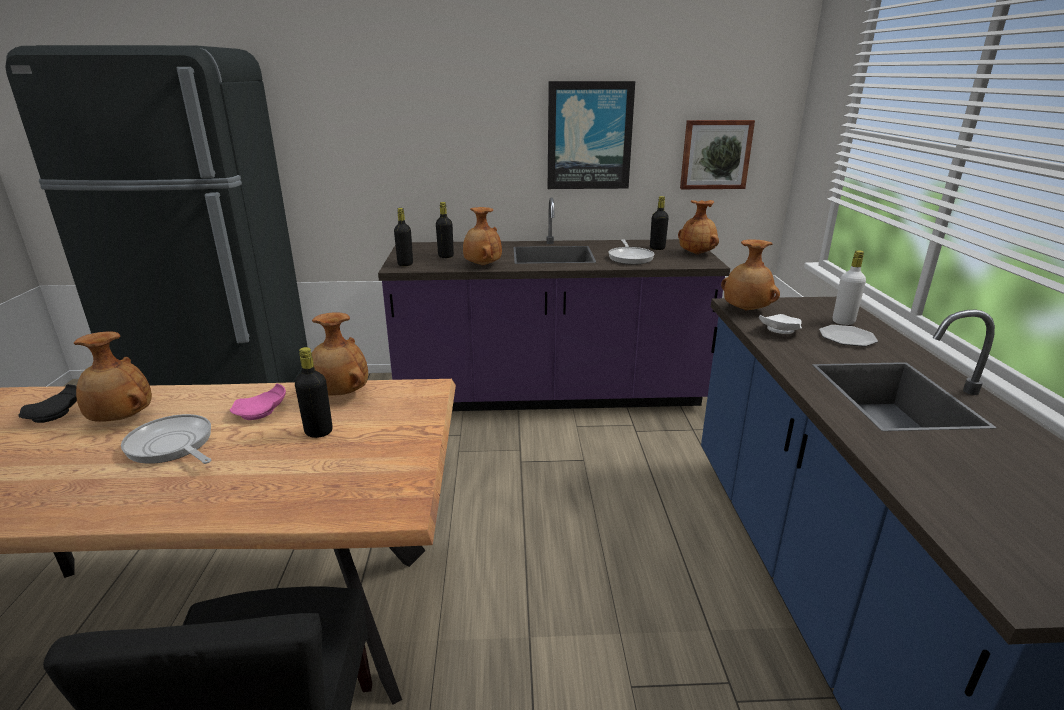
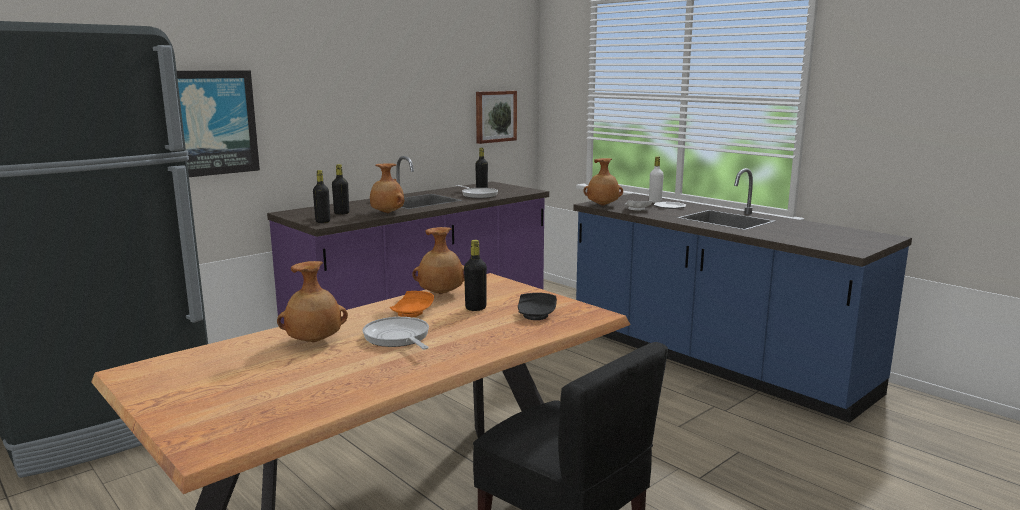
camera: 40 degrees left, 10 degrees down
black plate [18,384,77,423] -> black plate moved to [518,293,557,320]
frying pan [121,414,212,464] -> frying pan turned 60 degrees clockwise [363,317,429,350]
pink plate [230,384,286,420] -> orange plate [390,291,434,317]
picture [548,81,635,189] -> picture moved to [177,70,260,177]
brown vase [678,200,719,254] -> none

